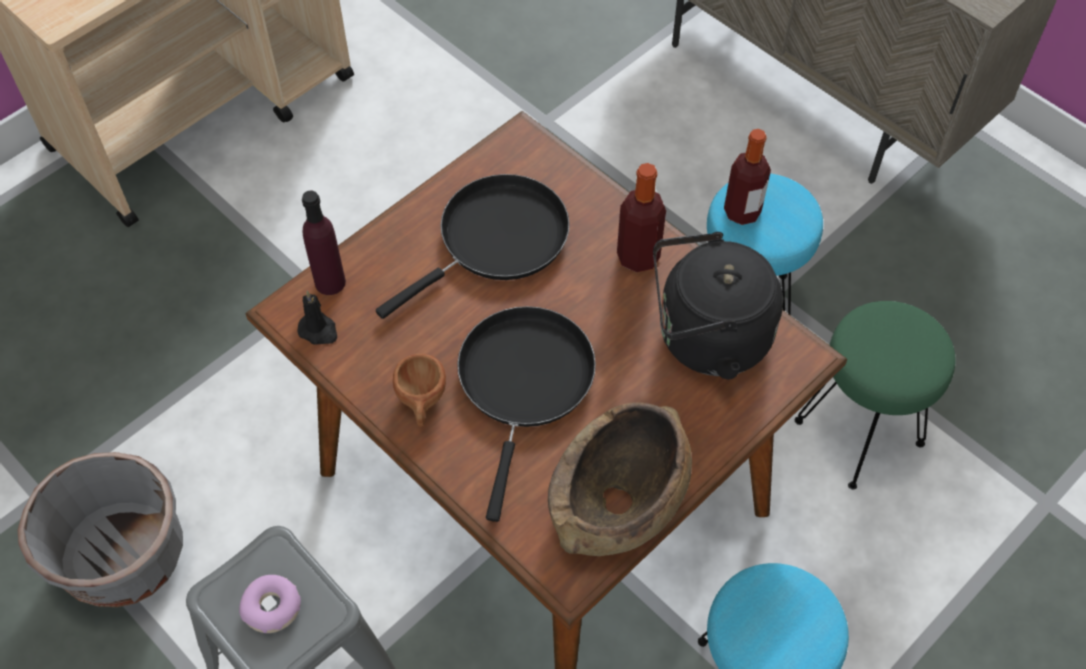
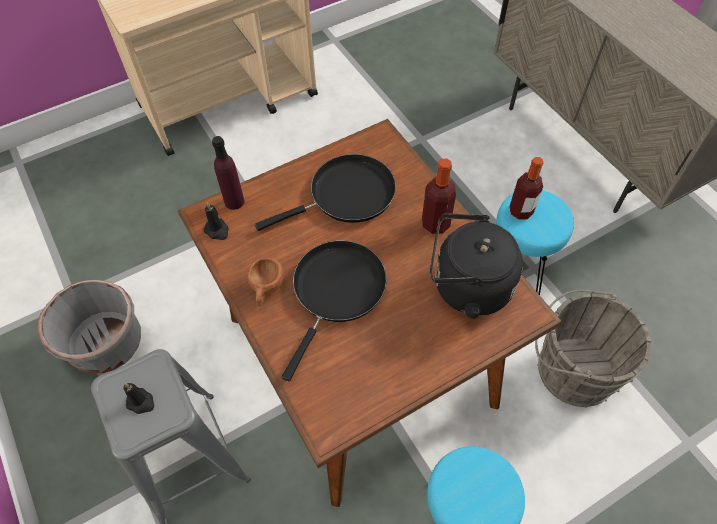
camera: 15 degrees right, 0 degrees up
donut [239,575,301,633] -> black candle [124,383,154,414]
brown bowl [548,402,692,556] -> none
green stool [795,301,955,490] -> grey bucket [535,289,651,408]

